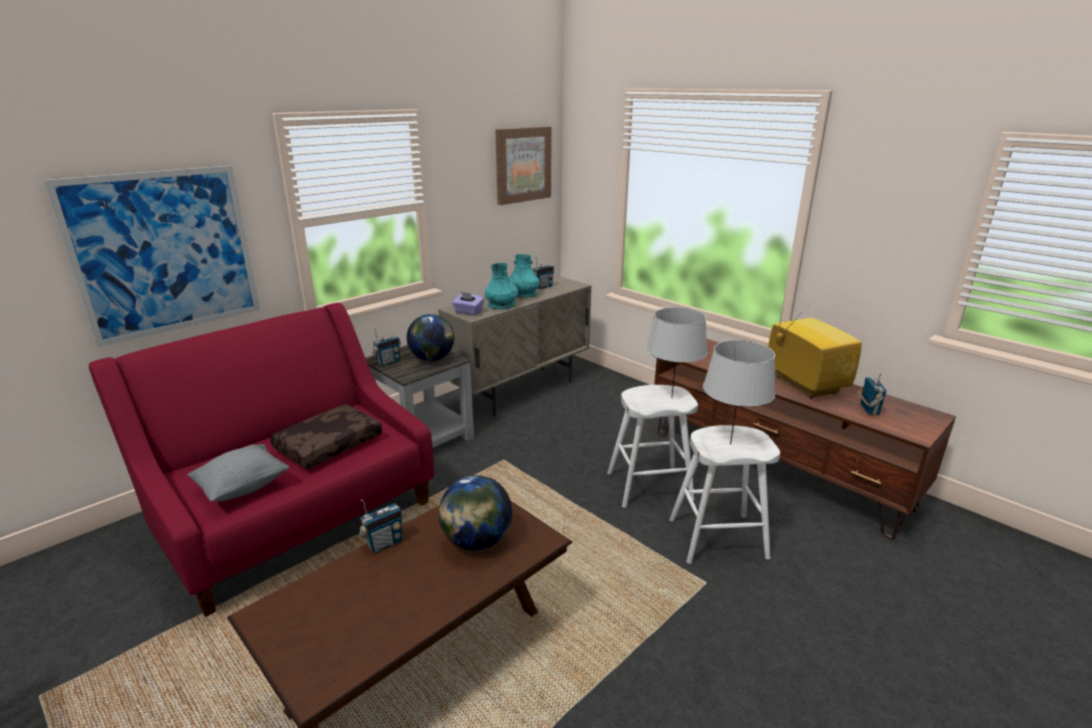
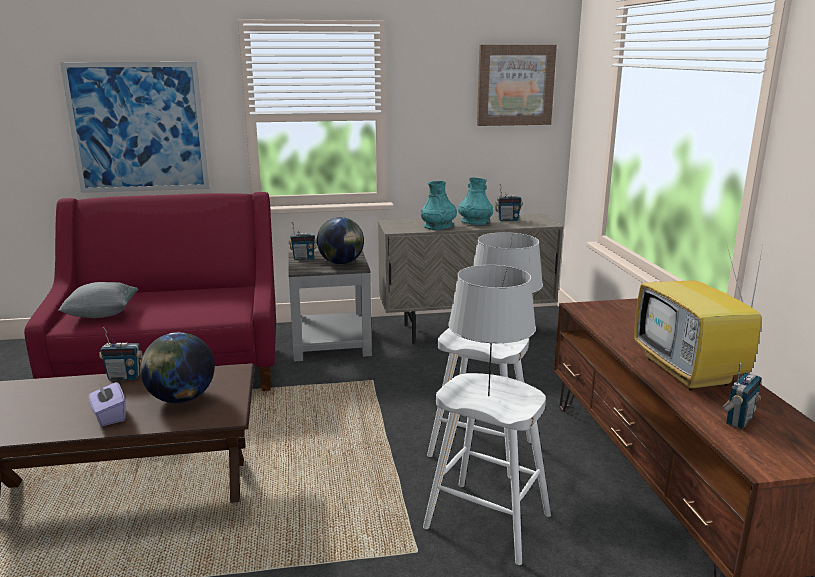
camera: 35 degrees right, 5 degrees down
brown pillow [270,404,382,469] -> none
purple tissue box [452,292,484,315] -> purple tissue box moved to [89,382,126,426]
television [768,291,862,399] -> television turned 150 degrees clockwise [634,243,763,391]

